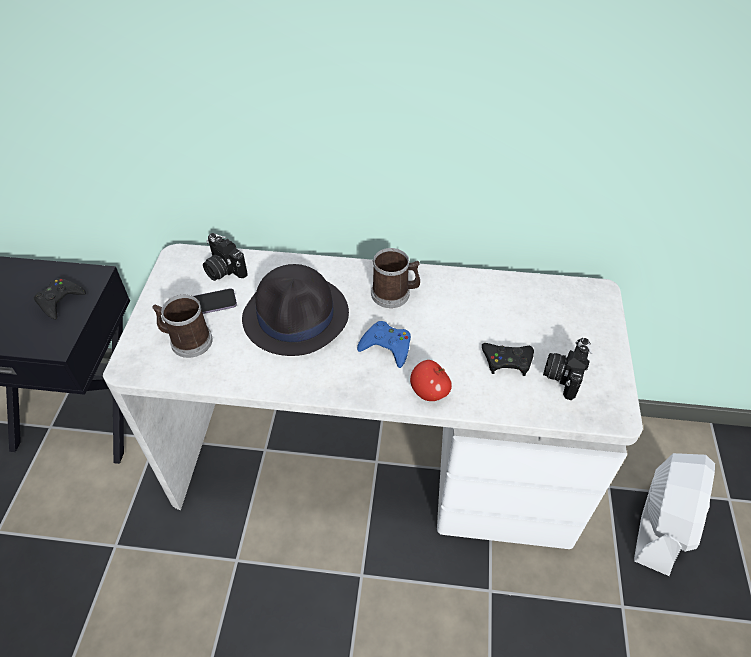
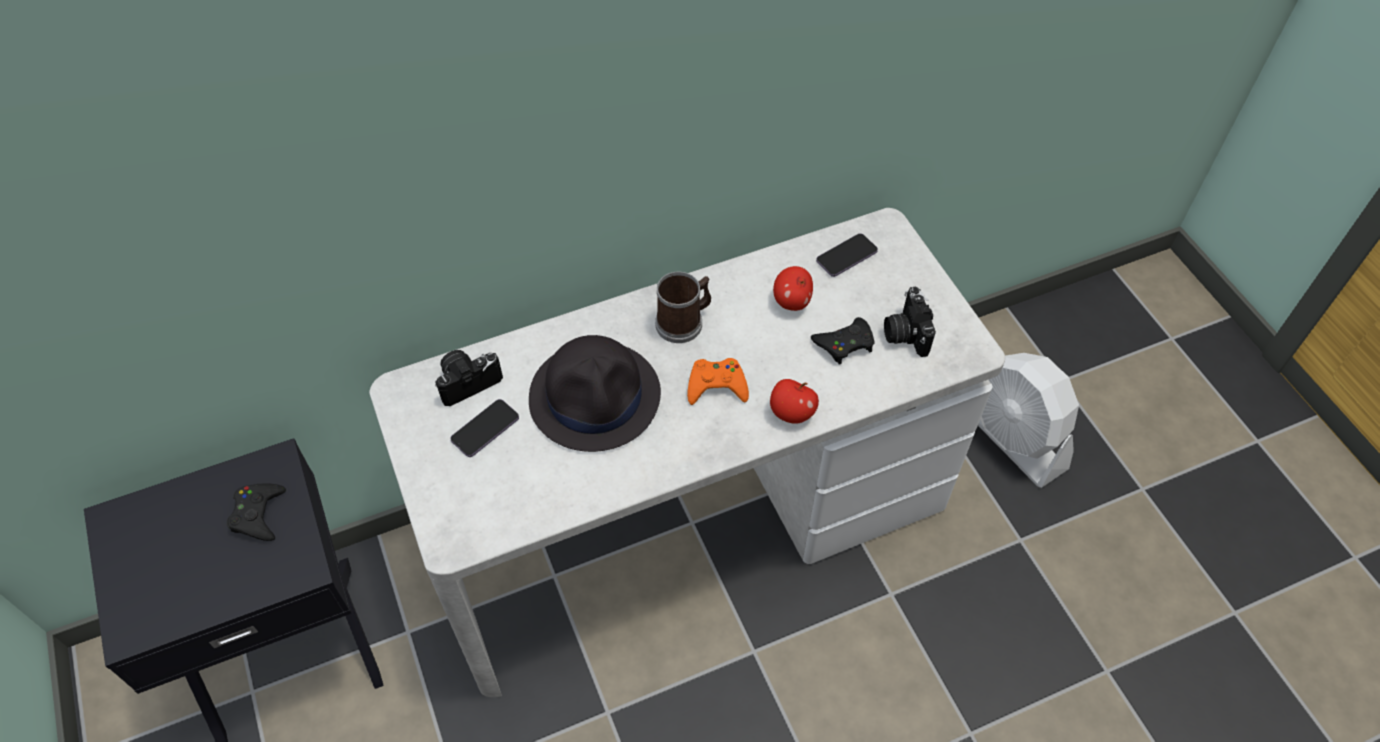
camera: 30 degrees left, 5 degrees up
mug [152,295,213,358] -> none
camera [203,233,248,281] -> camera turned 135 degrees clockwise [435,350,503,406]
blue game controller [357,321,411,368] -> orange game controller [687,358,749,405]
white fan [634,453,715,576] -> white fan turned 150 degrees clockwise [978,353,1079,488]
none -> apple [773,266,813,311]
none -> phone [816,233,878,277]

